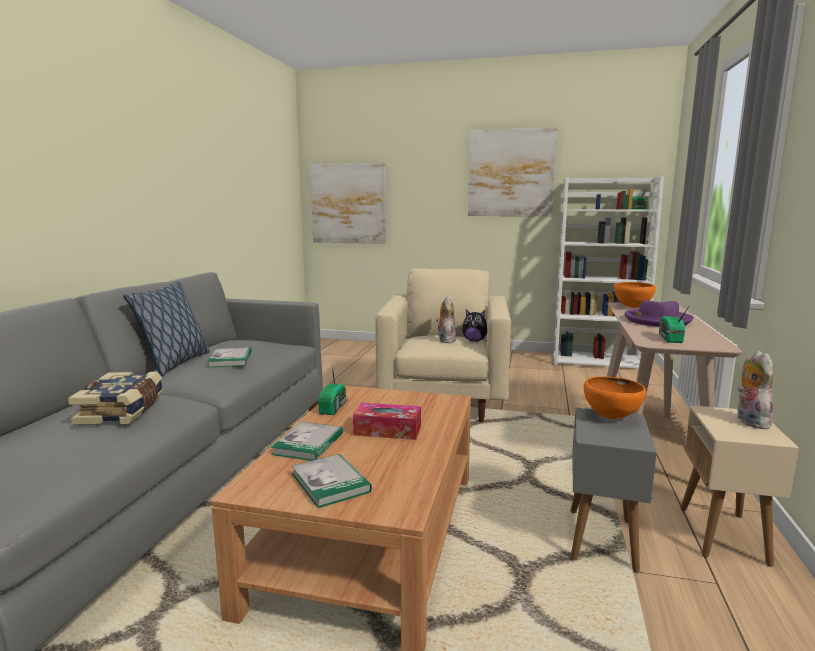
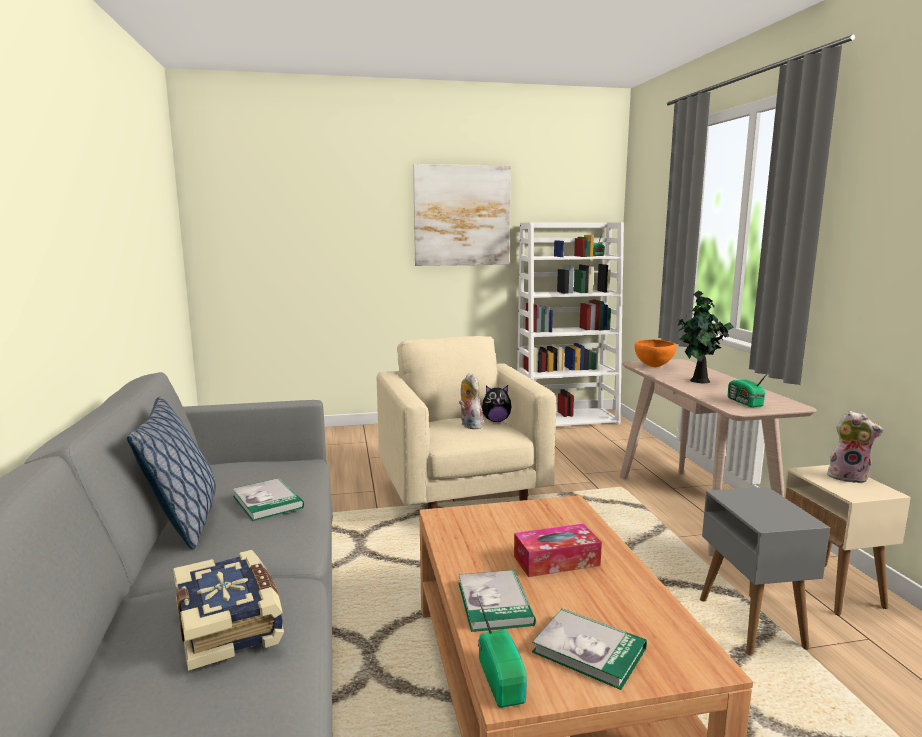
camera: 25 degrees left, 0 degrees up
picture [310,163,386,244] -> none
radio [319,365,348,415] -> radio moved to [477,594,527,708]
orange bowl [584,376,646,419] -> none
purple hat [624,300,694,327] -> potted plant [677,290,734,383]
plush toy [738,351,774,429] -> plush toy turned 135 degrees clockwise [827,410,883,484]

